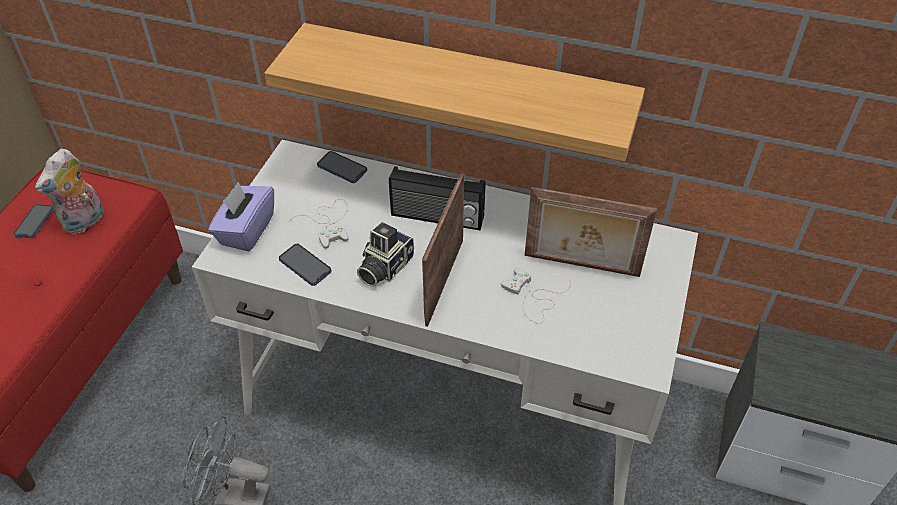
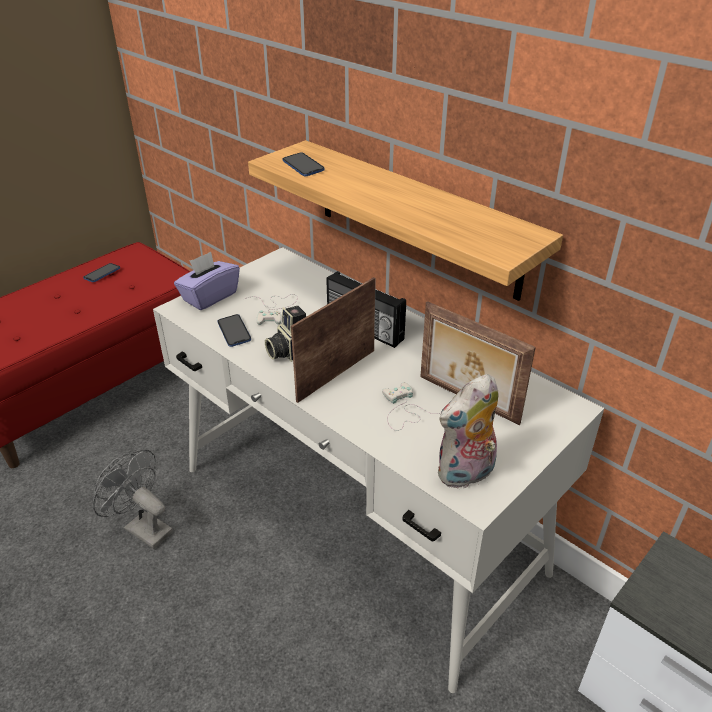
camera: 25 degrees right, 10 degrees down
plush toy [35,149,104,234] -> plush toy moved to [438,374,499,490]
phone [317,151,367,183] -> phone moved to [283,152,325,176]

